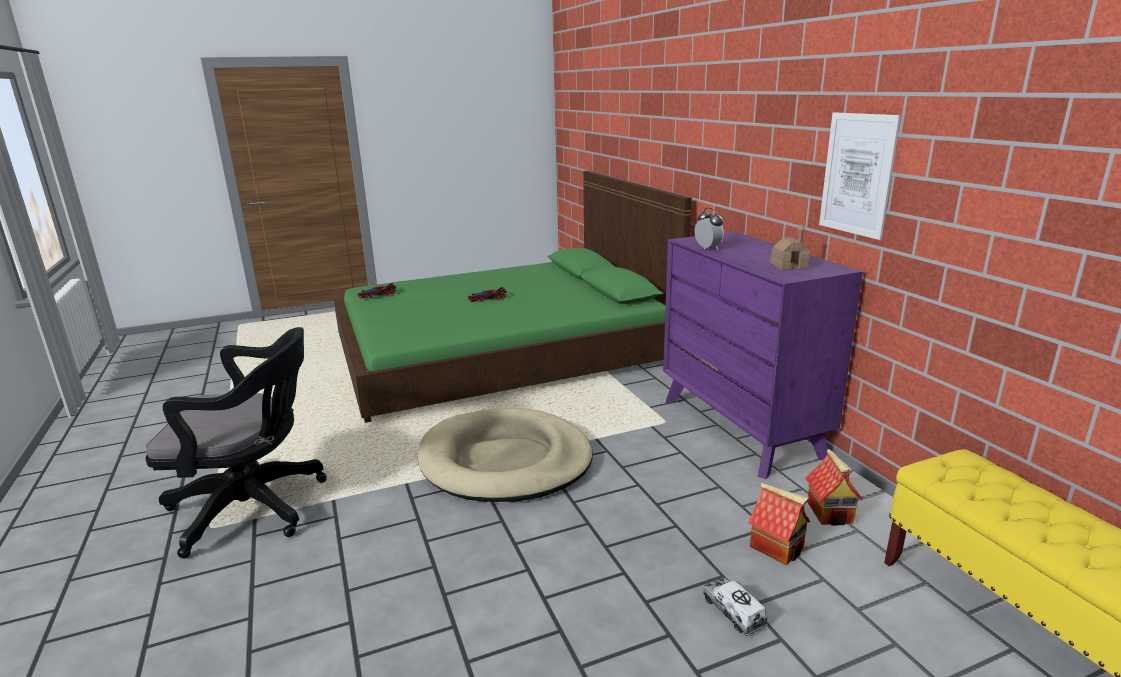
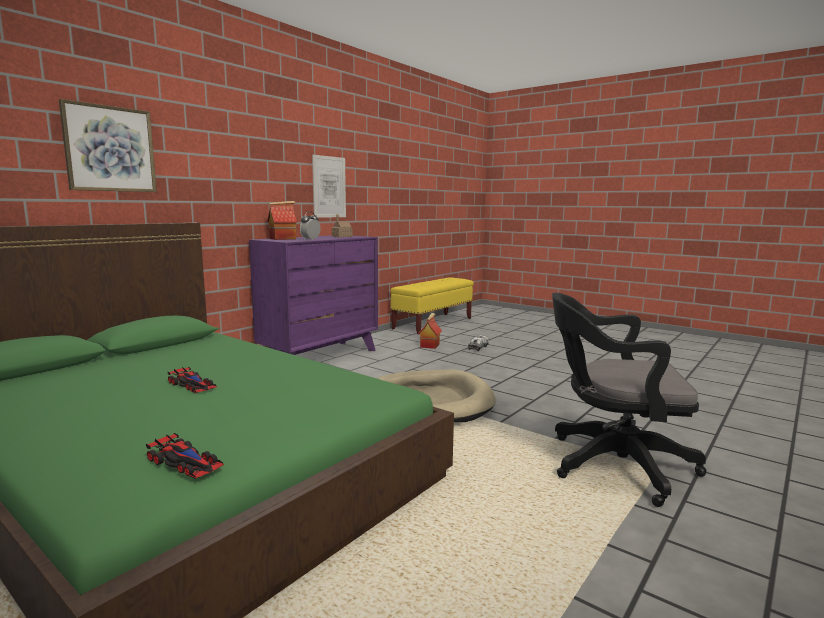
camera: 120 degrees left, 10 degrees down
black office chair [145,327,327,558] -> black office chair turned 45 degrees counterclockwise [552,293,707,507]
toy house [805,448,863,526] -> toy house moved to [267,201,297,240]
none -> picture [59,99,157,192]

